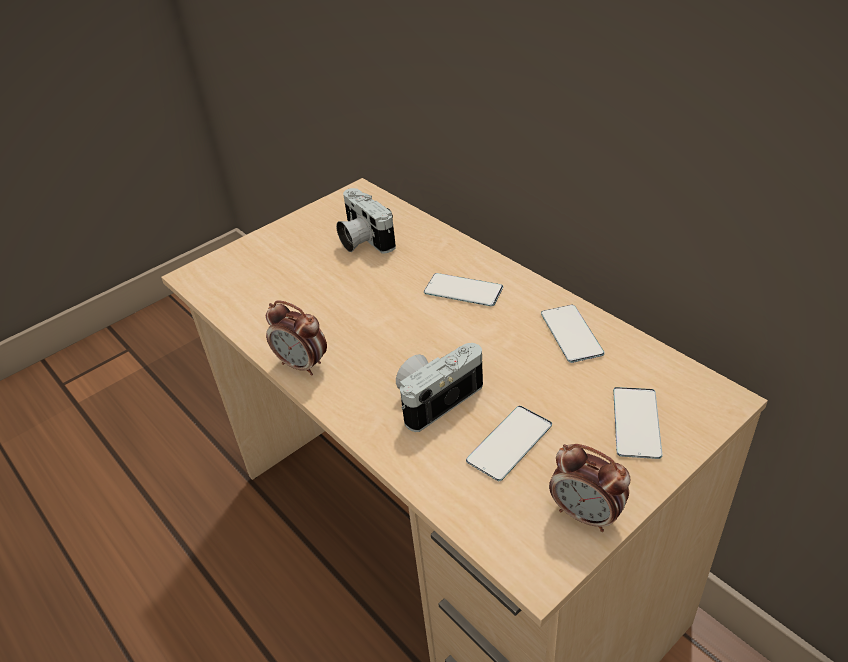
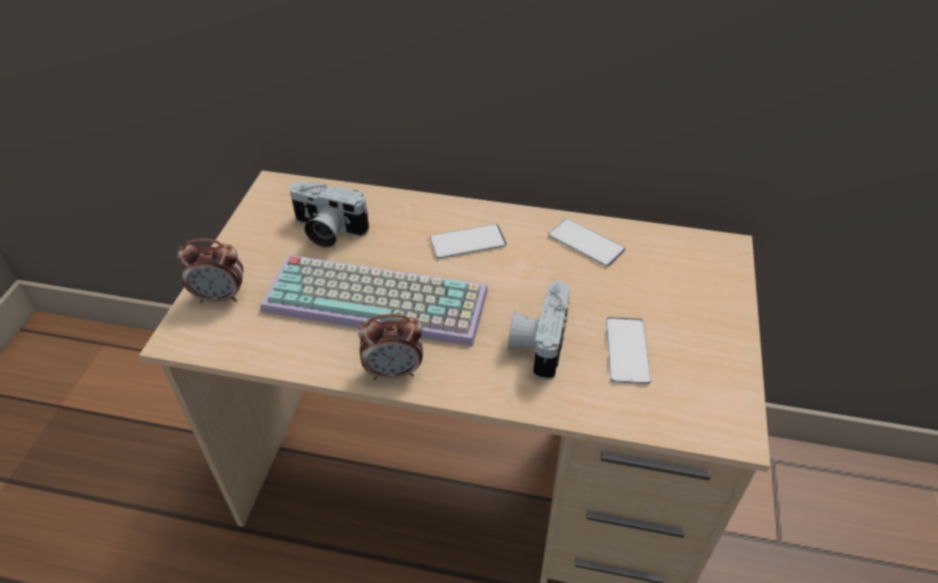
camera: 40 degrees left, 5 degrees up
alarm clock [549,444,631,532] -> alarm clock moved to [178,239,243,303]
phone [613,387,662,459] -> none
none -> keyboard [261,255,488,347]

